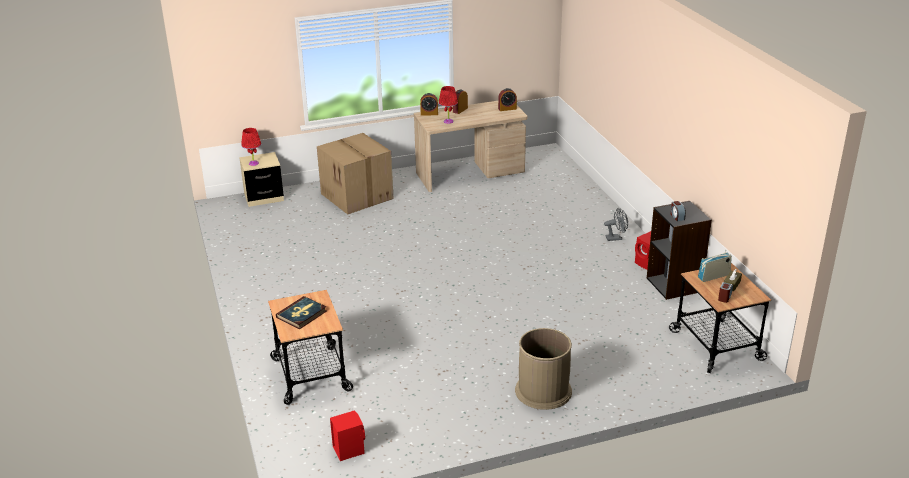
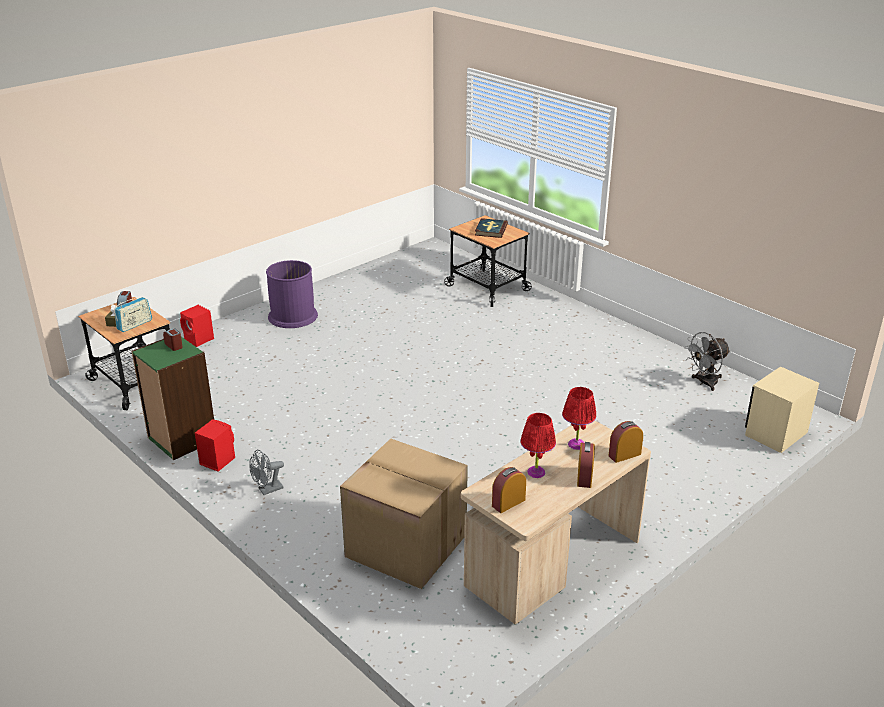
camera: 155 degrees right, 0 degrees up
red table lamp [241,128,261,166] -> red table lamp moved to [520,413,556,478]
cardboard box [317,133,394,215] -> cardboard box moved to [340,438,468,589]
red speaker [330,411,365,461] -> red speaker moved to [180,305,214,347]
brown trash can [515,328,572,410] -> purple trash can [266,260,318,328]
black bookcase [647,201,712,300] -> green bookcase [131,337,214,460]
none -> grey fan [684,332,730,391]

